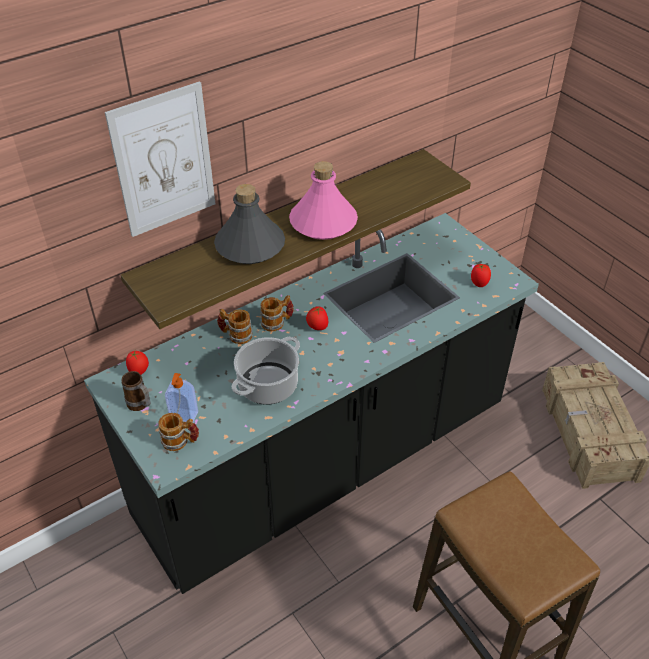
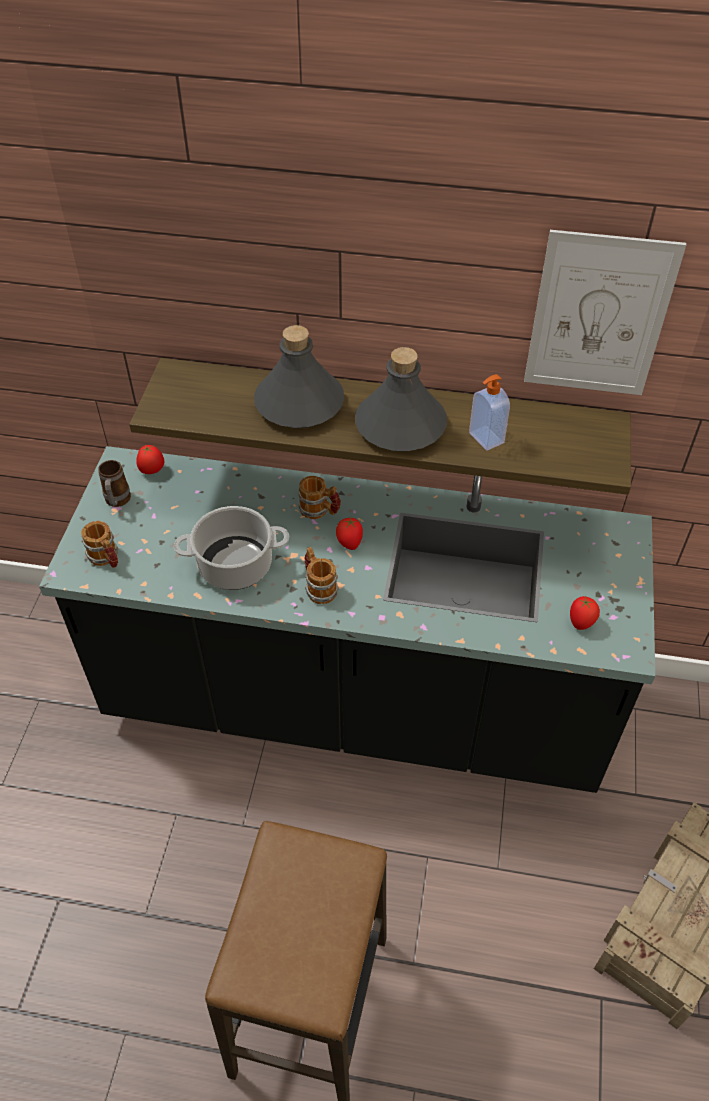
camera: 45 degrees right, 5 degrees up
picture [105,81,215,237] -> picture moved to [524,230,686,395]
soap dispenser [165,373,198,422] -> soap dispenser moved to [469,374,510,450]
mug [217,309,253,344] -> mug moved to [305,547,339,604]
pink bottle [289,161,358,240] -> grey bottle [355,347,447,451]

